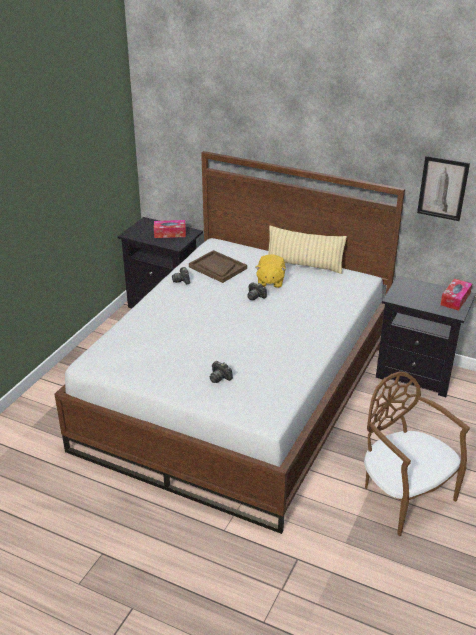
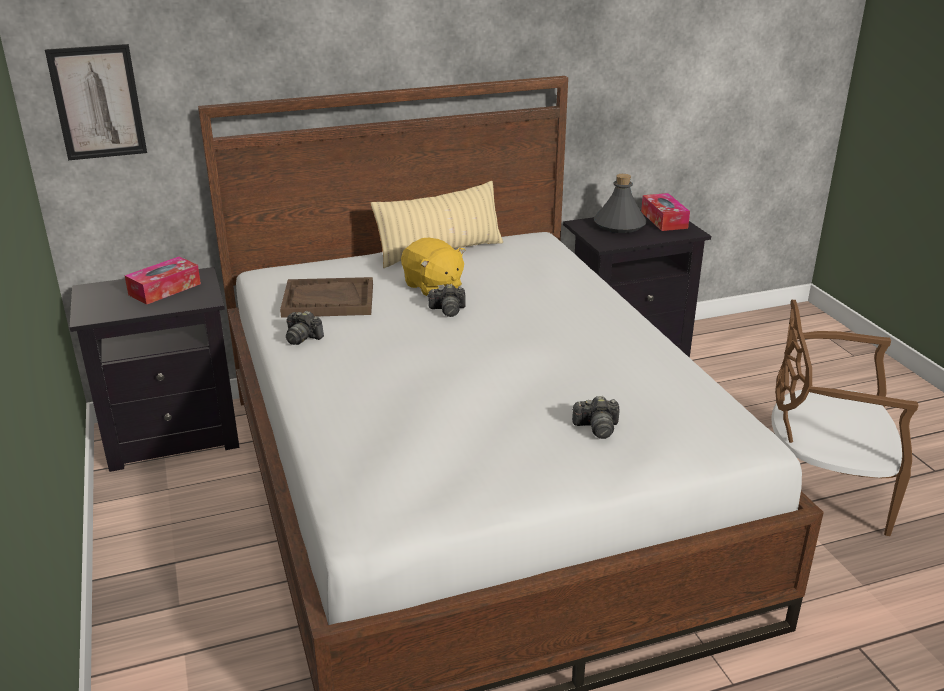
camera: 45 degrees left, 5 degrees down
picture [417,156,470,221] -> picture moved to [45,44,147,160]
none -> grey bottle [594,174,647,233]

